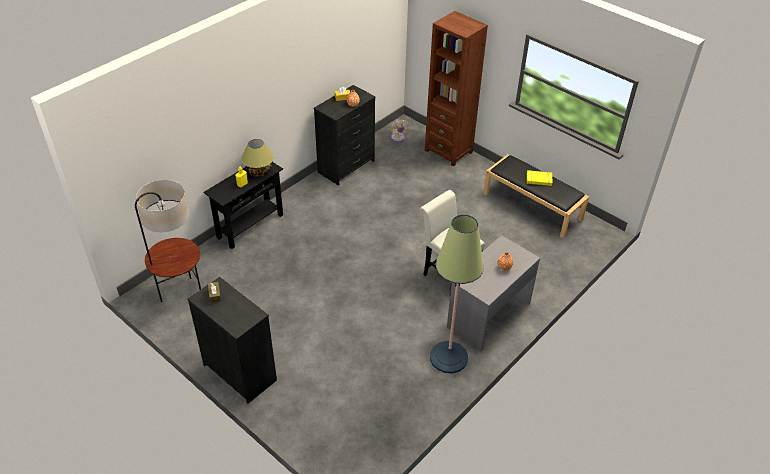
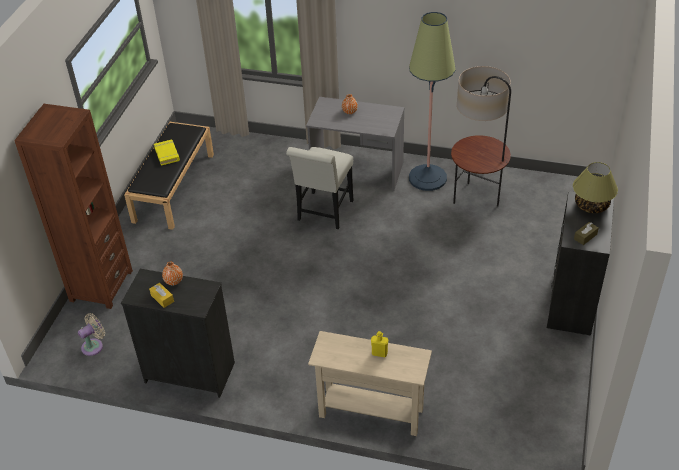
camera: 115 degrees left, 0 degrees up
floor lamp [135,180,201,302] -> floor lamp moved to [451,66,511,206]
black console table [203,162,283,249] -> beige console table [308,331,432,436]
table lamp [241,139,274,177] -> table lamp moved to [573,162,618,213]

